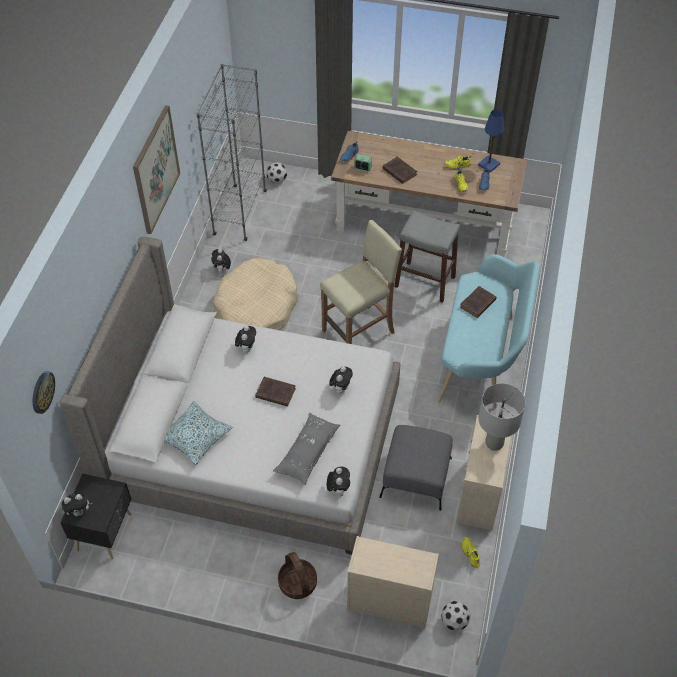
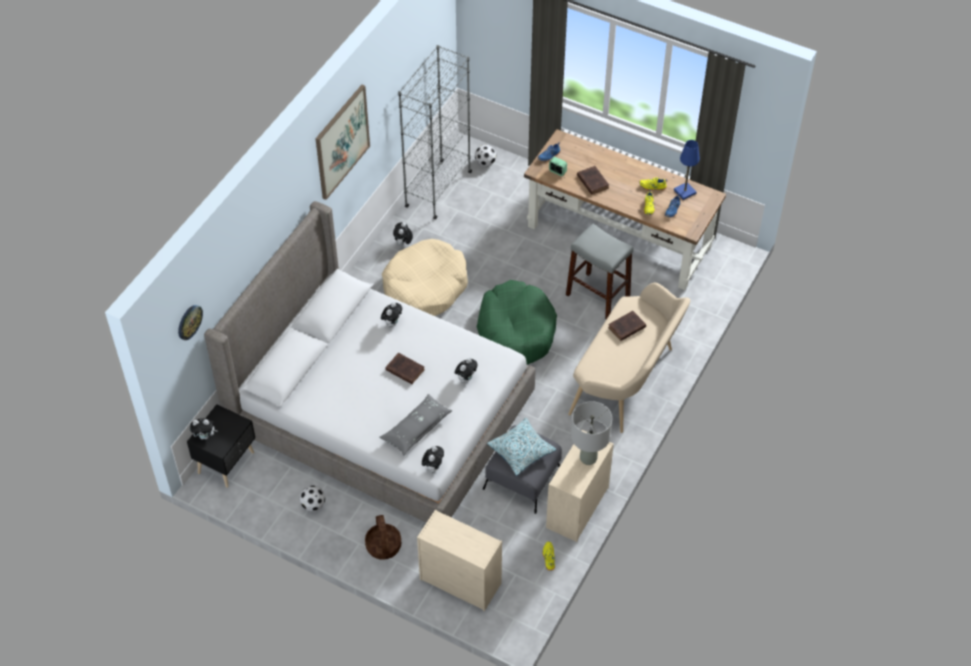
camera: 15 degrees right, 0 degrees up
pillow [165,401,233,465] -> pillow moved to [487,418,556,476]
beige stool [320,220,402,344] -> green dog bed [477,280,557,365]
turquoise bench [438,254,540,409] -> beige bench [568,283,690,433]
football [441,601,471,631] -> football moved to [299,485,325,511]

